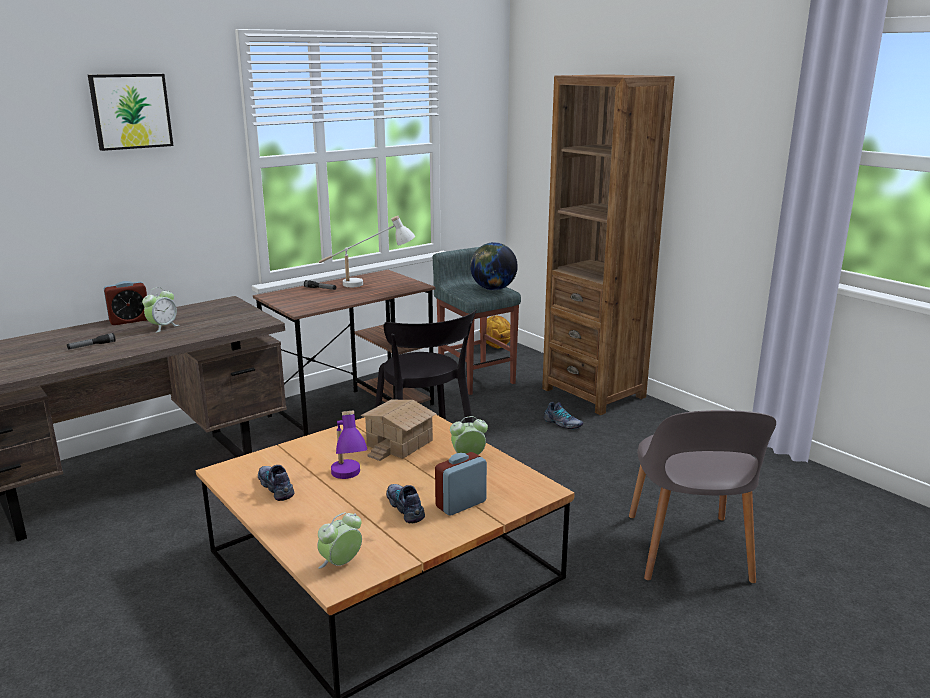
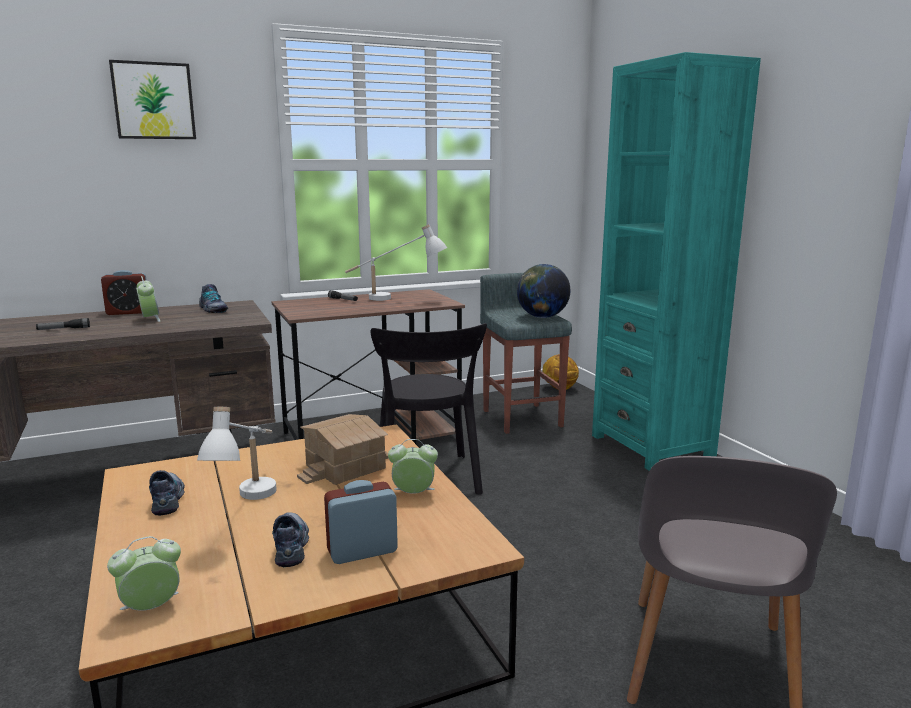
camera: 15 degrees right, 5 degrees down
alarm clock [142,287,179,333] -> alarm clock turned 75 degrees counterclockwise [136,276,160,322]
purple table lamp [331,410,367,479] -> white table lamp [197,407,277,500]
brown bookcase [542,74,675,415] -> turquoise bookcase [592,52,761,471]
shoe [544,402,583,429] -> shoe moved to [199,284,228,313]

